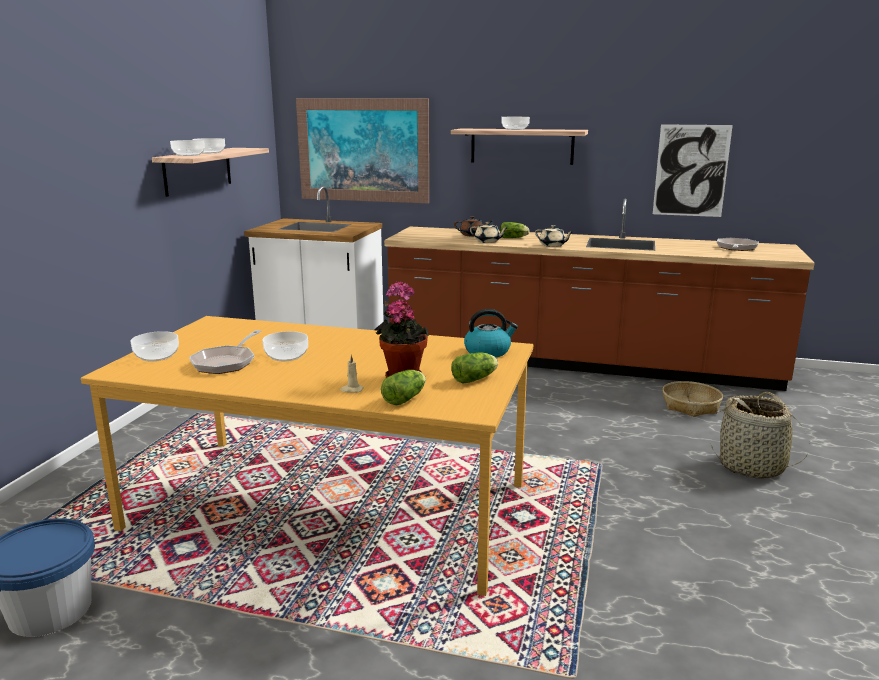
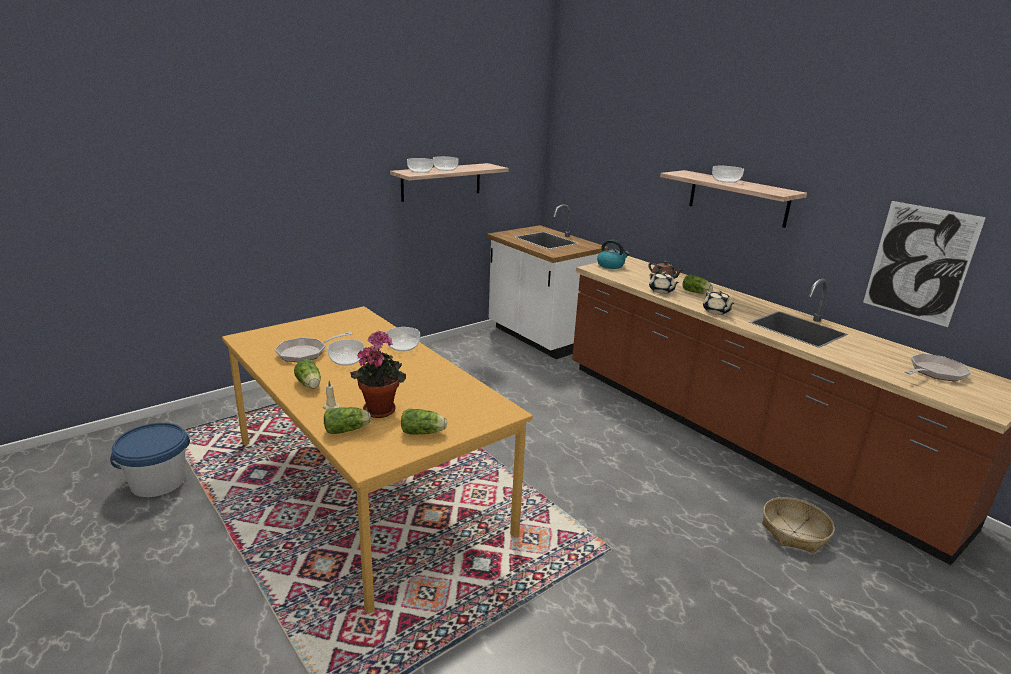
camera: 35 degrees right, 5 degrees up
bowl [131,331,179,361] -> bowl moved to [386,327,420,352]
picture [296,98,429,204] -> none
kettle [464,309,518,357] -> kettle moved to [597,240,630,269]
basket [711,392,810,479] -> none
none -> lettuce [294,359,321,388]

